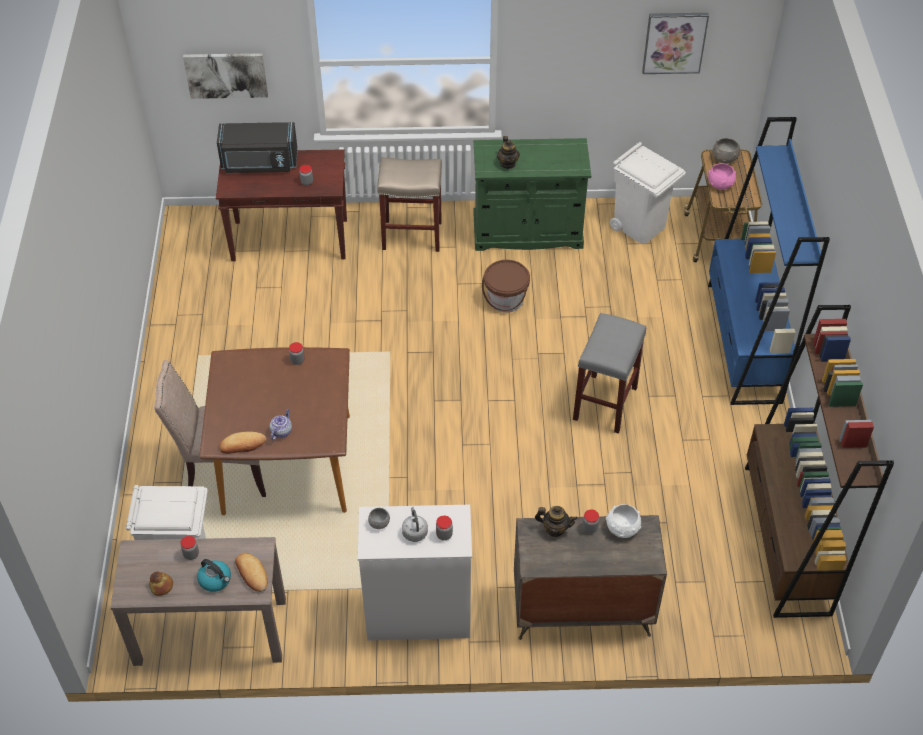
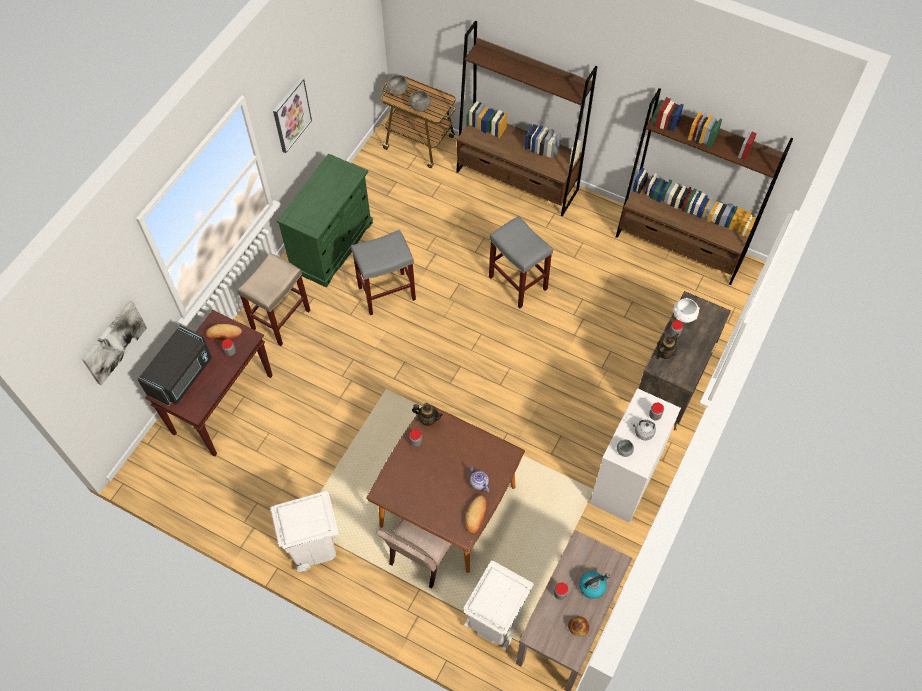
camera: 60 degrees left, 10 degrees up
bread [235,553,268,592] -> bread moved to [205,324,242,340]
brown bucket [482,260,530,313] -> grey stool [351,230,416,315]
teapot [497,136,520,169] -> teapot moved to [412,404,443,426]
white trash can [610,142,686,244] -> white trash can moved to [270,491,339,572]
picture [642,13,709,74] -> picture moved to [273,77,312,153]
blue bookcase [708,117,830,405] -> brown bookcase [456,21,597,217]
pink bowl [708,163,736,190] -> grey bowl [408,90,431,112]

